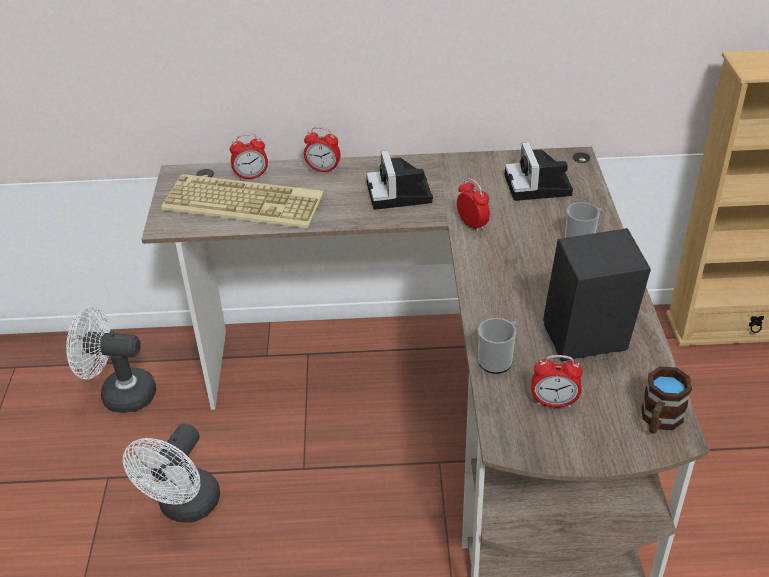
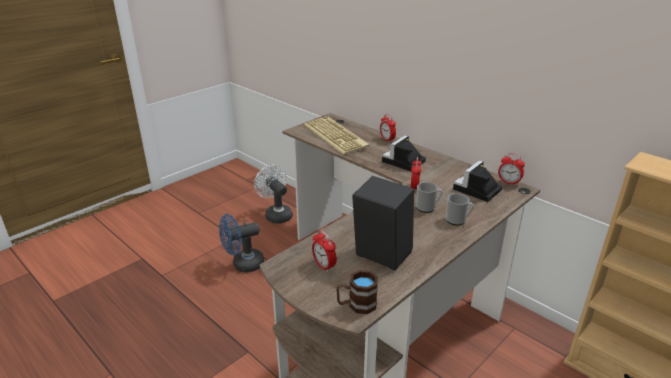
camera: 45 degrees right, 10 degrees down
white fan [123,424,220,523] -> blue fan [219,214,264,273]
alarm clock [230,134,268,180] -> alarm clock moved to [498,153,525,185]
mug [478,318,518,374] -> mug moved to [416,182,443,213]

